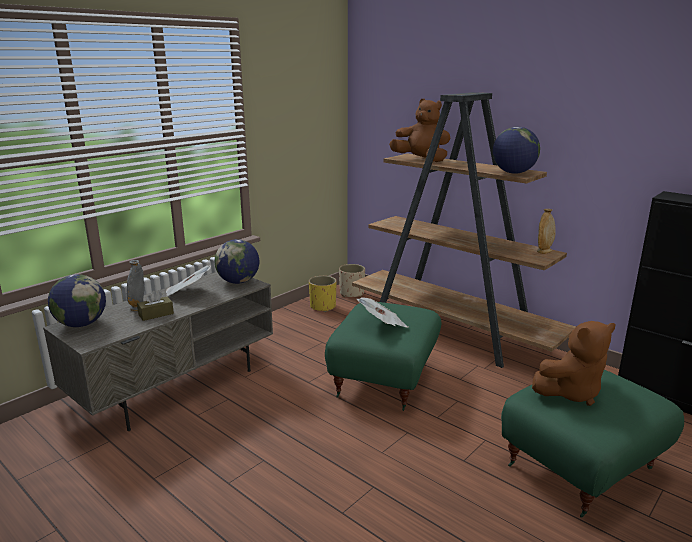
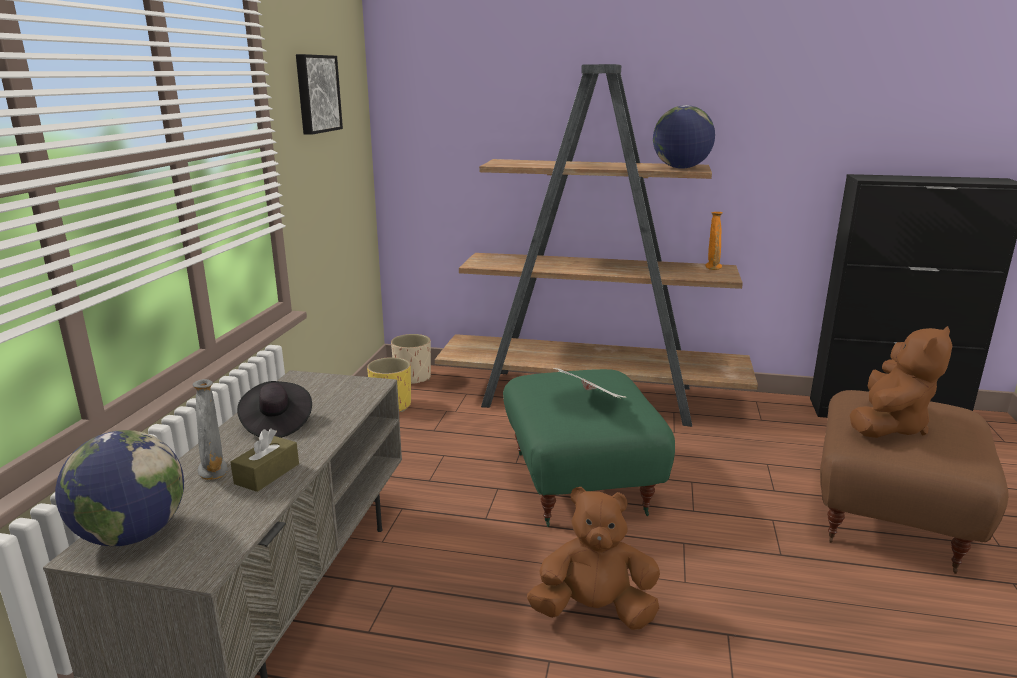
camera: 30 degrees left, 0 degrees up
newspaper [166,265,211,297] -> black hat [237,381,312,438]
globe [215,239,259,284] -> none
brown plush toy [389,98,450,162] -> brown plush toy moved to [527,487,660,630]
green ottoman [501,370,684,518] -> brown ottoman [820,390,1008,574]
beige vase [537,209,556,254] -> orange vase [705,212,723,270]
none -> picture [296,54,343,135]

